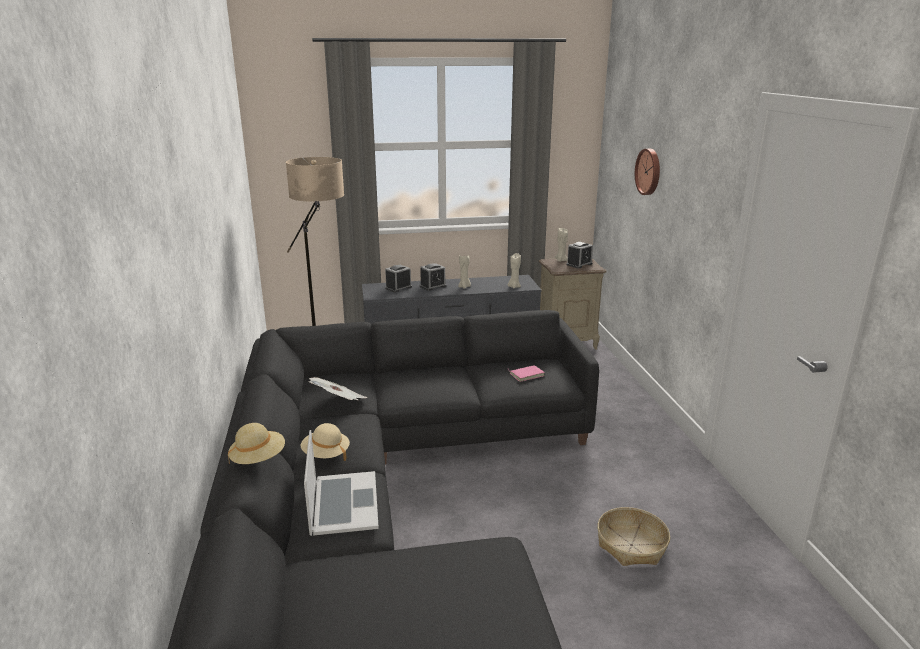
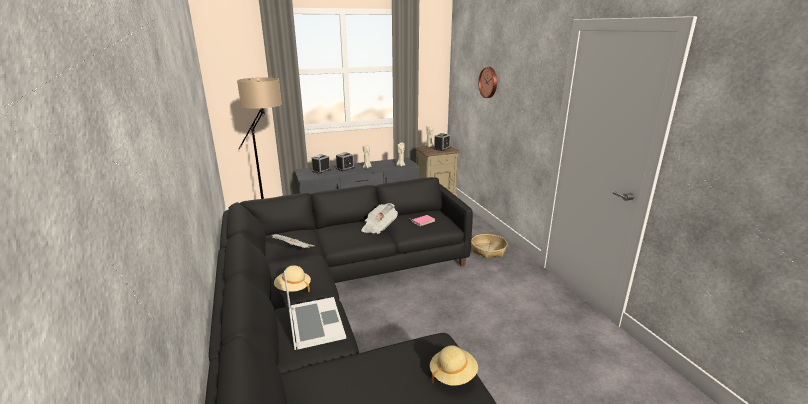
camera: 10 degrees left, 0 degrees up
beige hat [228,423,285,464] -> beige hat moved to [430,345,478,386]
basket [597,507,670,566] -> basket moved to [471,234,507,259]
none -> newspaper [361,203,398,234]

